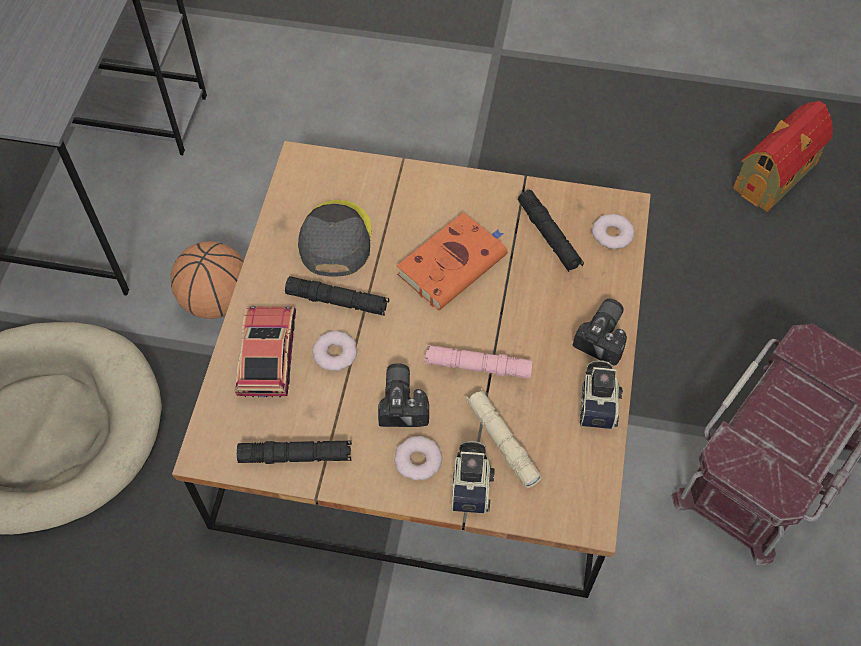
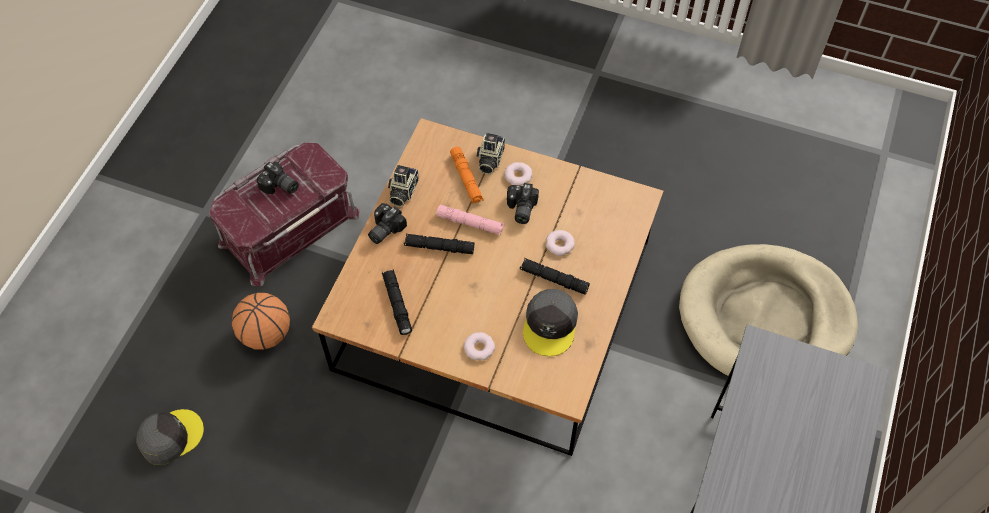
camera: 170 degrees left, 0 degrees up
basketball [170,241,244,319] -> basketball moved to [232,293,290,350]
toy car [235,306,296,397] -> none
black flashlight [237,440,352,464] -> black flashlight moved to [404,234,474,254]
orange book [397,212,508,310] -> none
beige flashlight [466,389,542,488] -> orange flashlight [450,147,483,204]
donut [592,214,635,249] -> donut moved to [464,332,495,360]
toy house [733,100,833,212] -> grey cap [136,409,204,465]
none -> camera [257,162,299,194]

